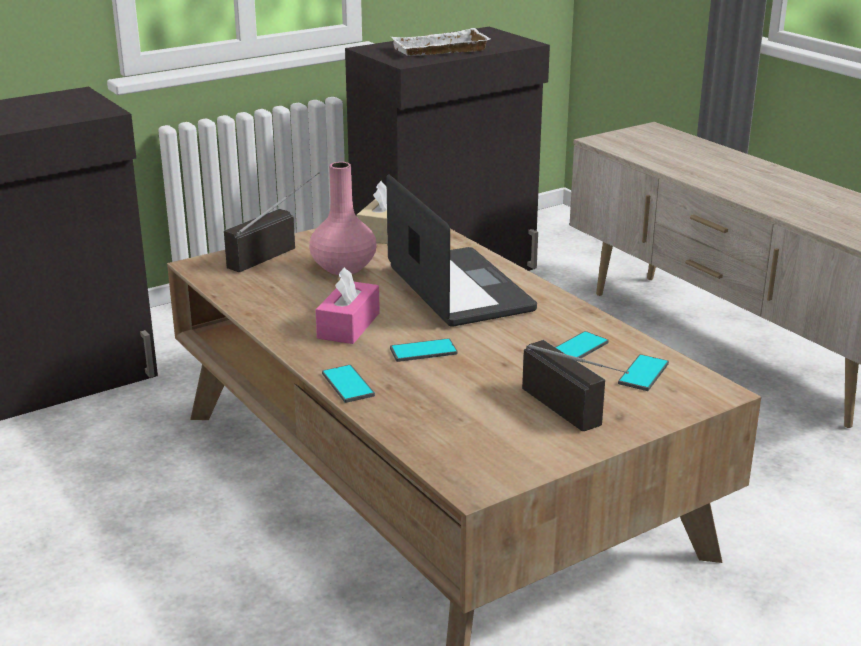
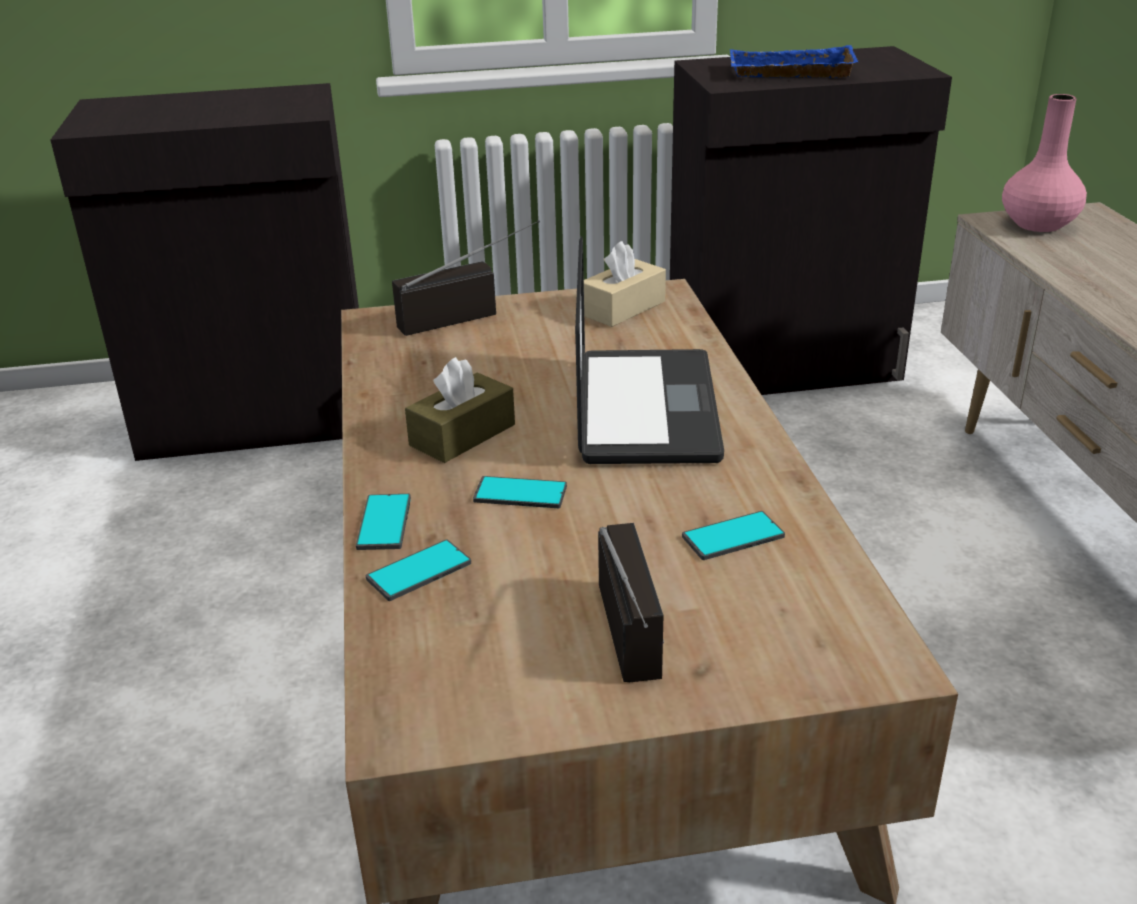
camera: 25 degrees right, 5 degrees up
pink vase [309,162,377,275] -> pink vase moved to [1002,94,1087,232]
pink tissue box [316,267,380,344] -> brown tissue box [405,357,515,463]
white tray [391,28,490,56] -> blue tray [730,45,858,78]
phone [618,354,669,391] -> phone moved to [366,539,471,601]

